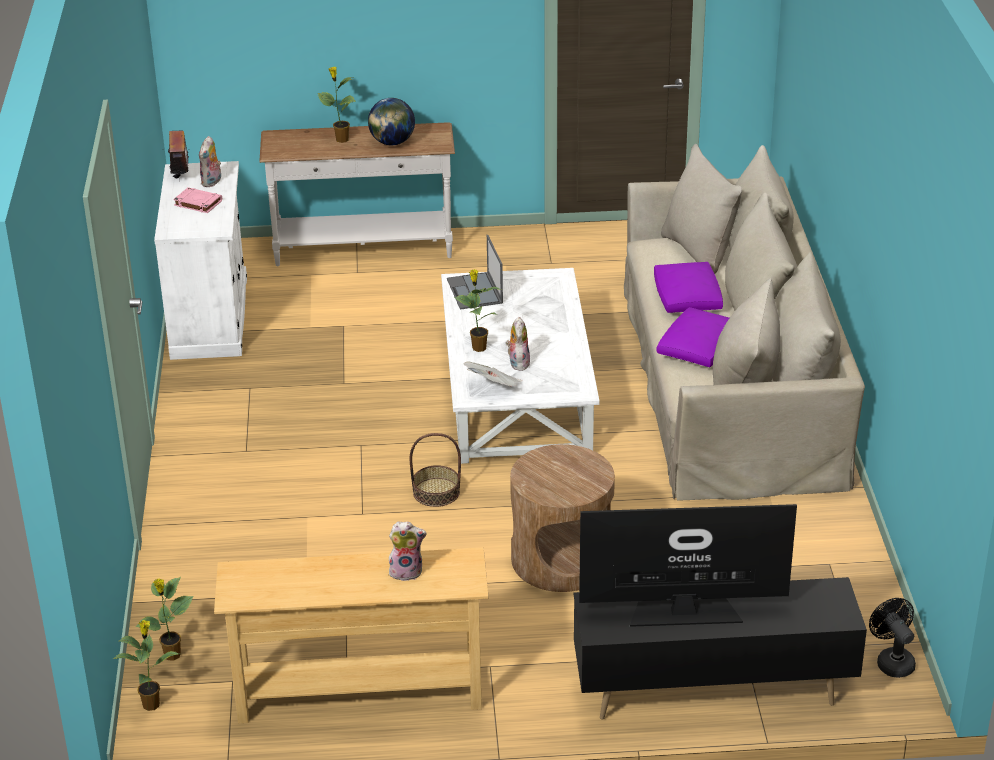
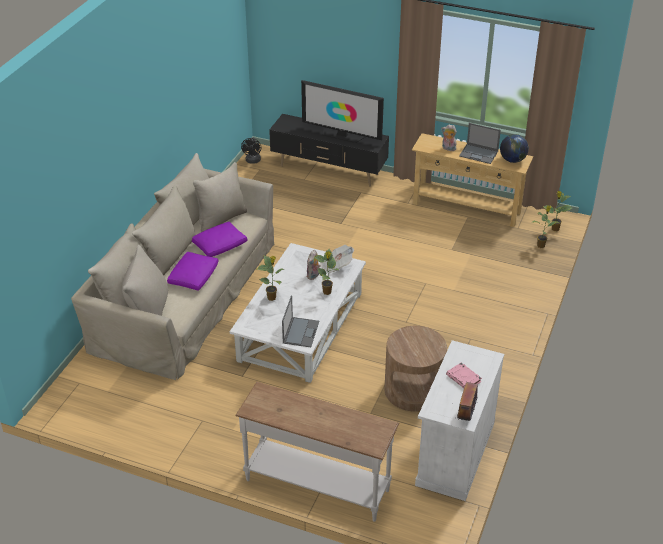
camera: 155 degrees left, 5 degrees up
plush toy [199,136,221,187] -> none
potted plant [318,67,356,143] -> potted plant moved to [257,256,284,301]
globe [368,98,415,146] -> globe moved to [500,134,529,163]
basket [410,433,461,507] -> none
brown side table [510,444,615,592] -> brown side table moved to [384,326,447,412]
none -> laptop [459,123,501,164]

